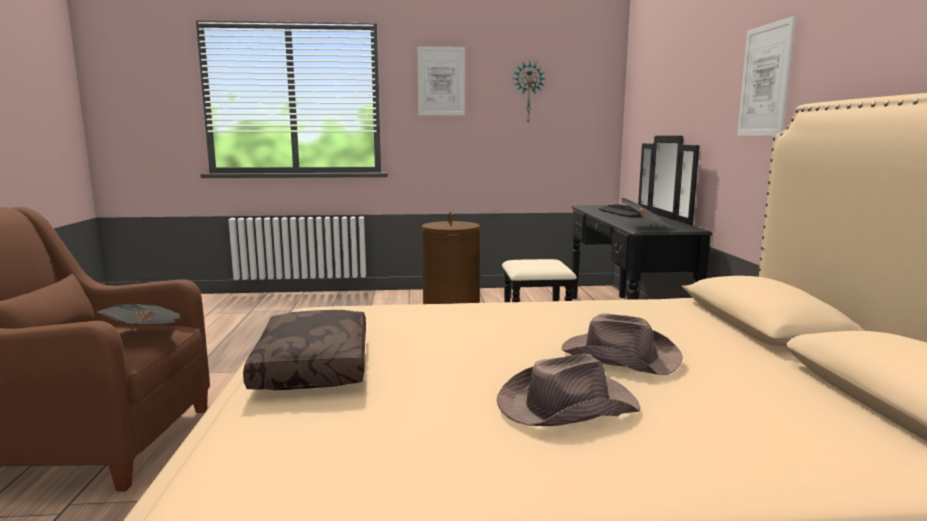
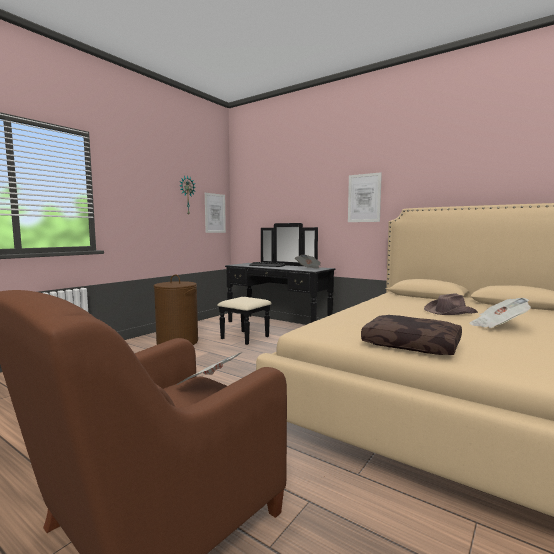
camera: 50 degrees left, 5 degrees down
picture [417,46,465,115] -> picture moved to [205,193,226,233]
brown hat [497,353,641,426] -> newspaper [469,298,531,328]

